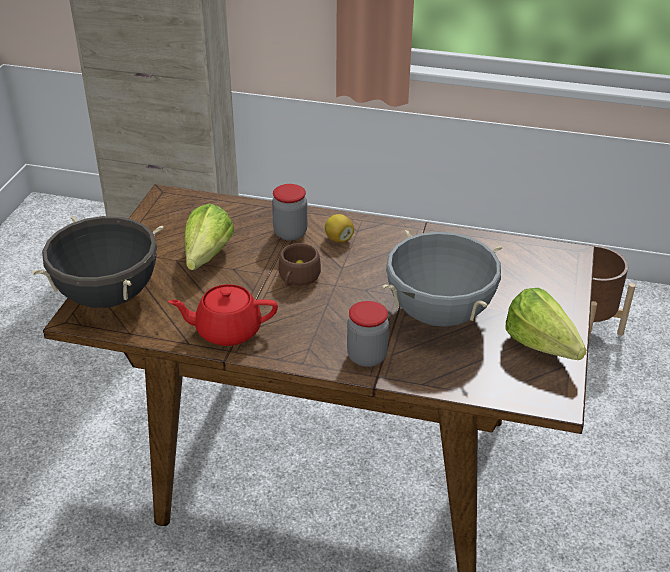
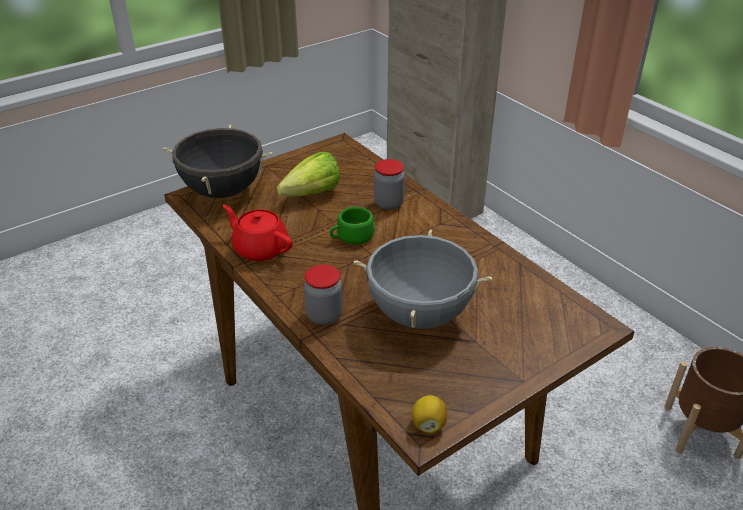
camera: 40 degrees right, 0 degrees up
brown cup [279,243,321,286] -> green cup [330,207,375,244]
lemon [325,214,354,243] -> lemon moved to [411,395,447,434]
lettuce [505,288,586,360] -> none

